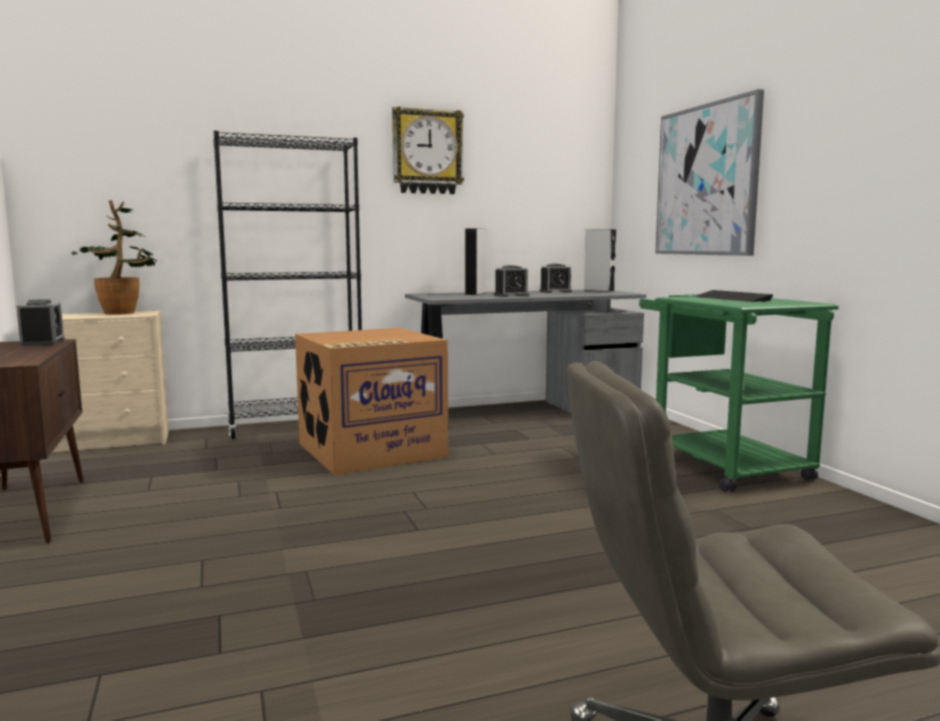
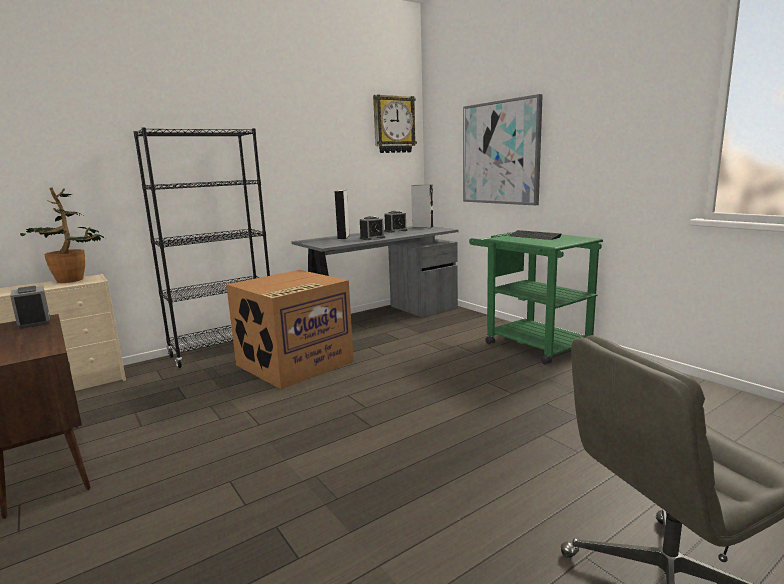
camera: 15 degrees left, 5 degrees up
wall clock [392,106,464,194] -> wall clock moved to [373,94,417,153]

